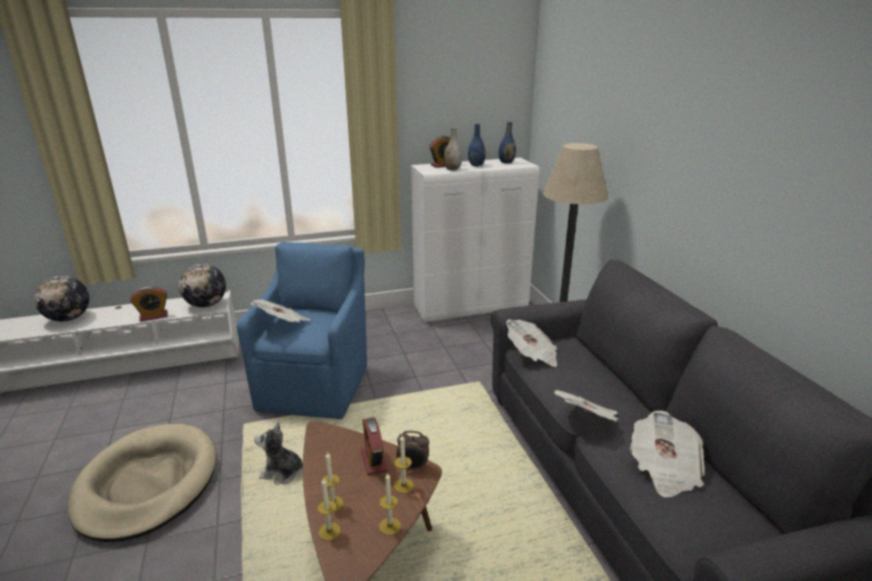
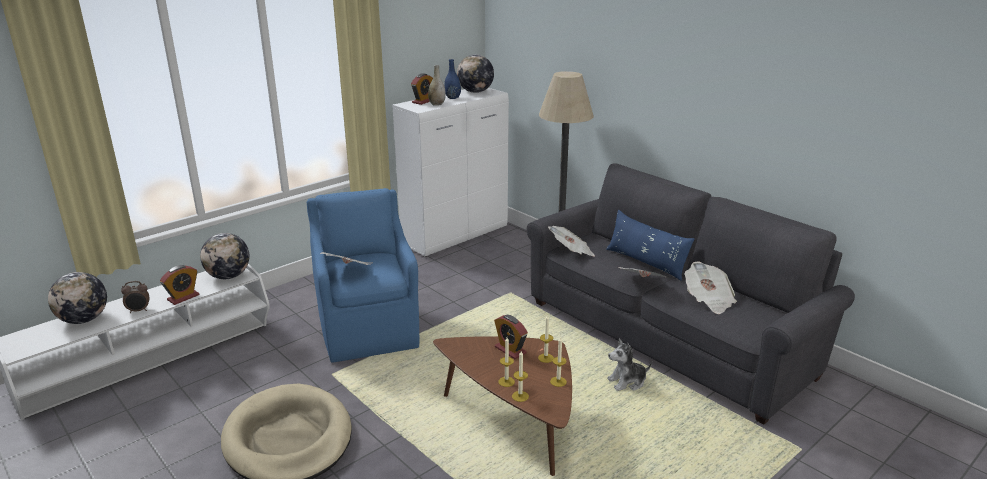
camera: 25 degrees left, 0 degrees up
plush toy [254,422,303,485] -> plush toy moved to [607,339,652,391]
alarm clock [396,431,429,470] -> alarm clock moved to [121,281,149,313]
blue vase [498,122,516,164] -> globe [457,54,494,93]
none -> blue pillow [606,210,694,281]

